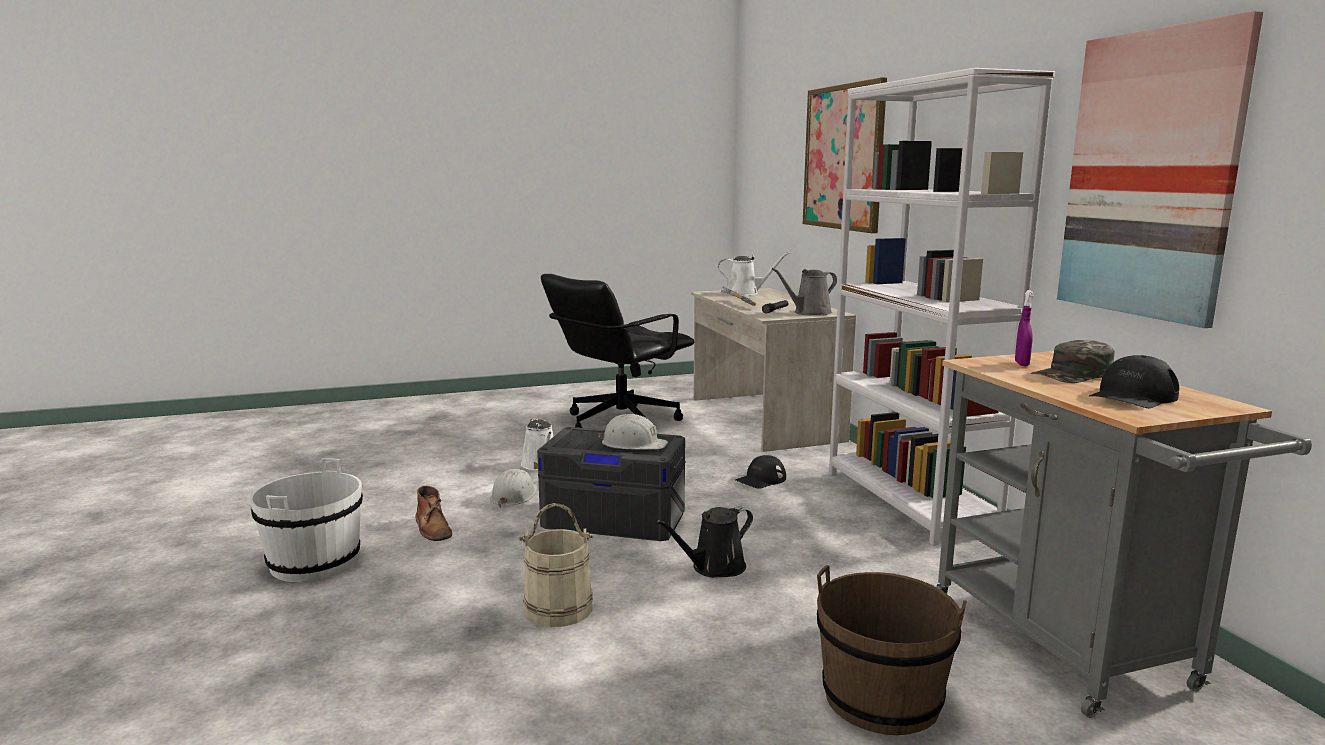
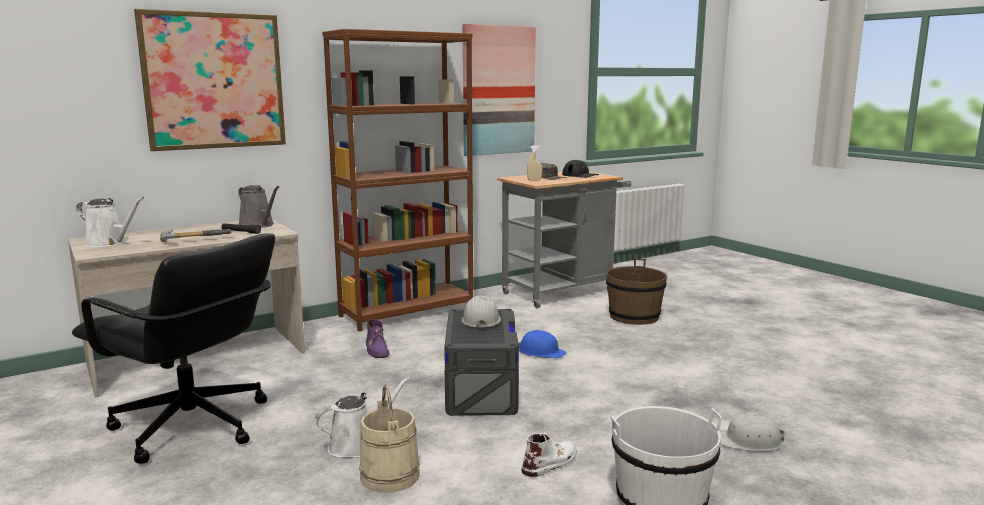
camera: 105 degrees left, 0 degrees up
brown boot [416,486,452,541] -> white boot [522,432,577,477]
white hard hat [490,469,538,508] -> white hard hat moved to [720,412,784,452]
beige bucket [519,503,593,627] -> beige bucket moved to [359,385,420,493]
black watering can [656,507,753,578] -> blue hard hat [518,330,567,358]
white watering can [718,252,789,295] -> white watering can turned 120 degrees clockwise [76,197,144,247]
black cap [735,455,786,489] -> purple boot [366,319,389,358]
white bookcase [829,68,1055,546] -> brown bookcase [322,29,473,331]
purple spray bottle [1015,290,1034,366] -> beige spray bottle [527,145,542,181]

